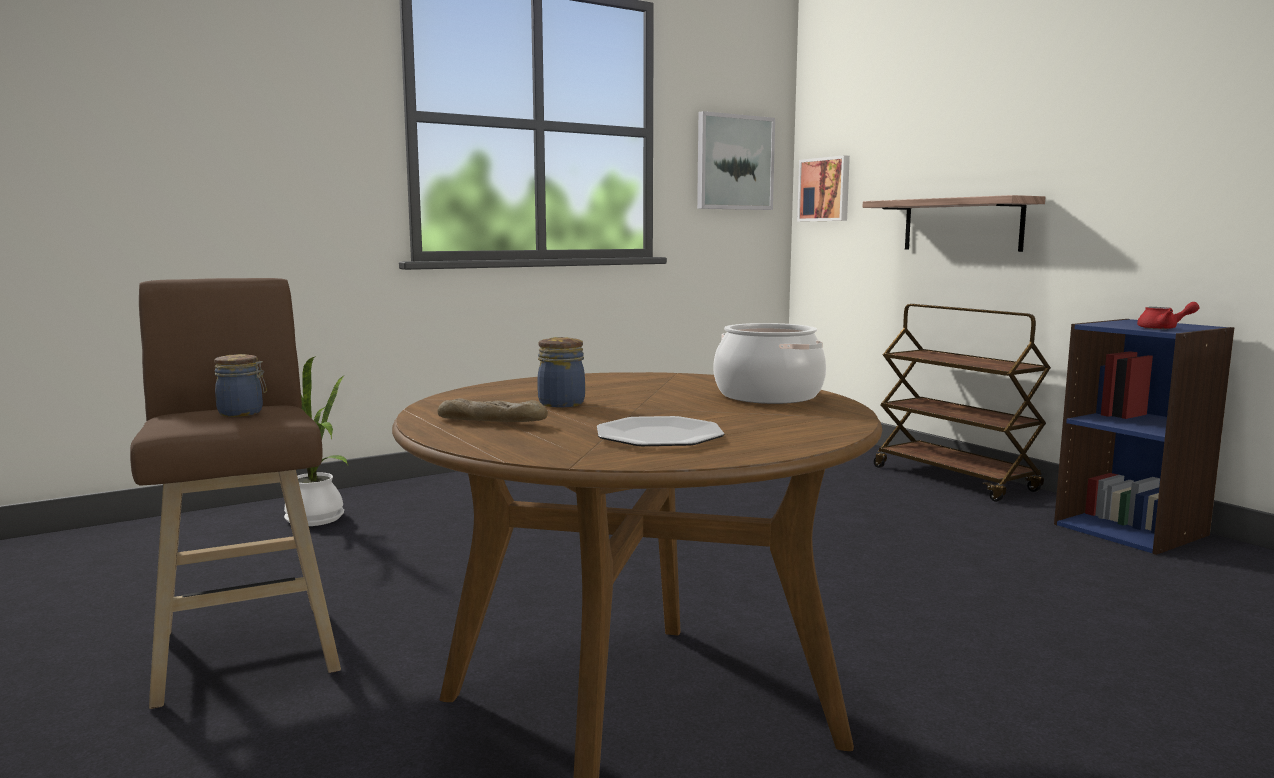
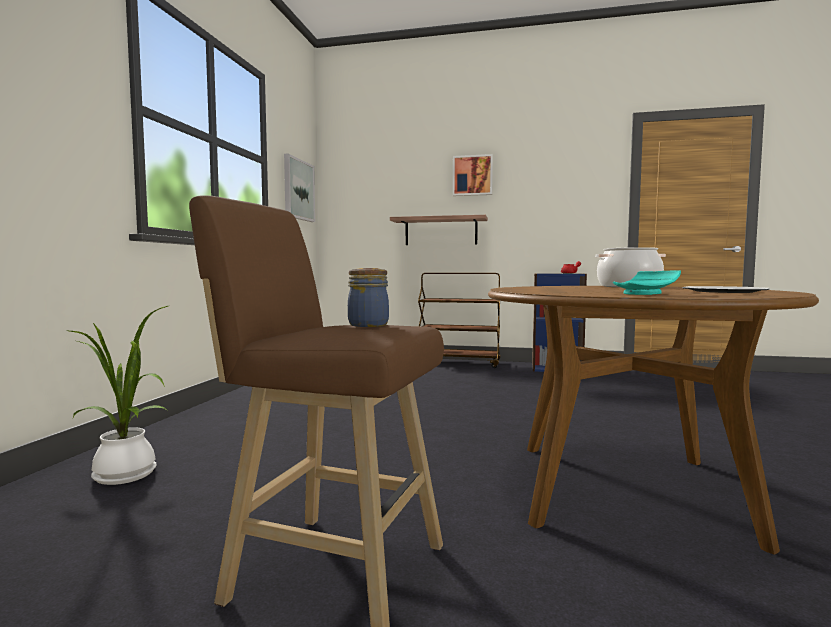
camera: 45 degrees left, 5 degrees down
bread [437,398,548,422] -> turquoise plate [613,270,681,295]
jar [537,337,585,407] -> none
picture [797,155,850,221] -> picture moved to [453,154,493,196]

